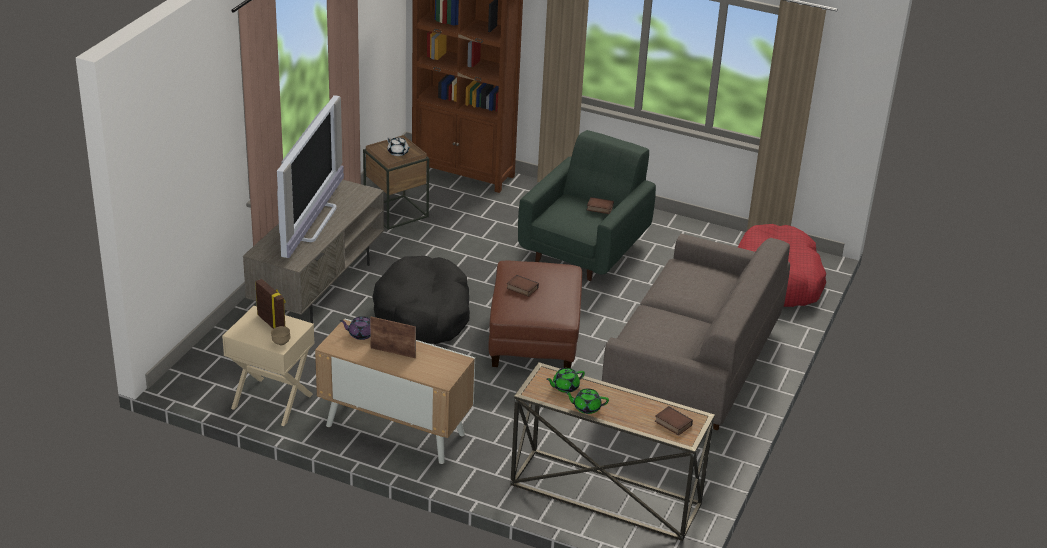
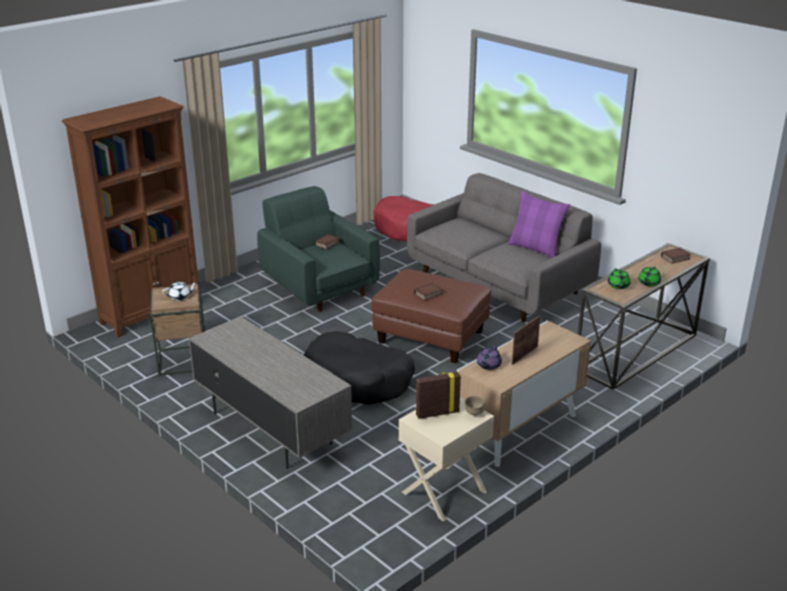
camera: 65 degrees left, 5 degrees down
television [277,95,344,258] -> none
none -> purple pillow [508,191,570,258]

